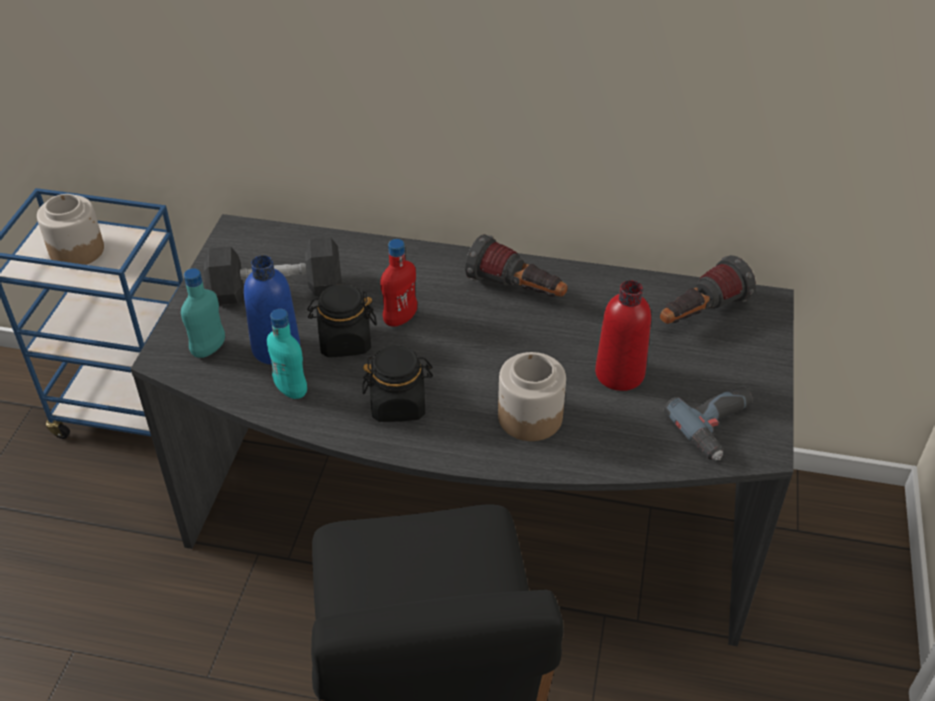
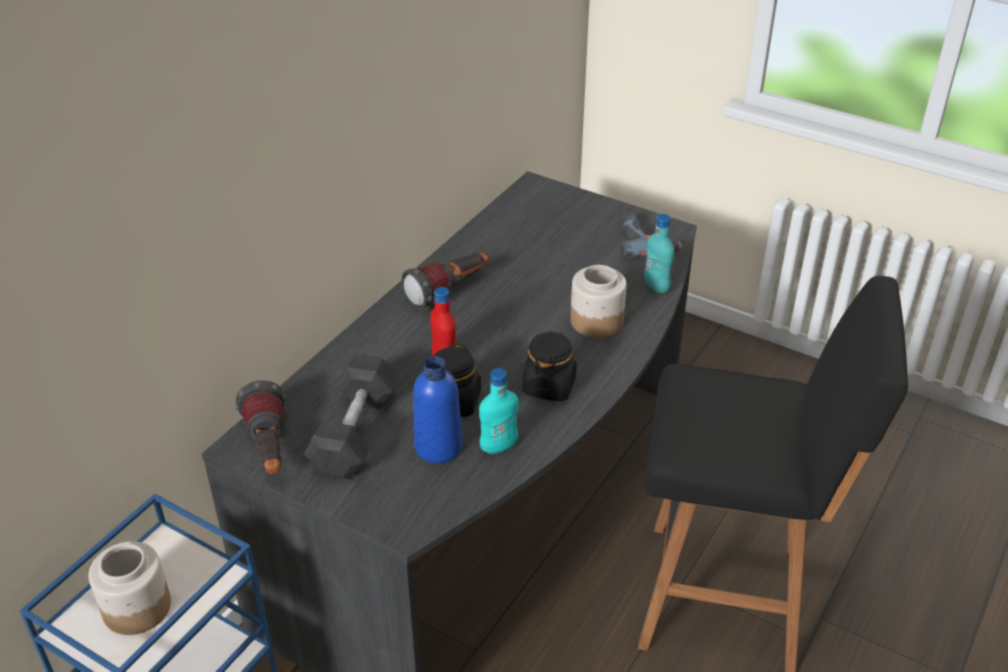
camera: 70 degrees left, 5 degrees down
turquoise bottle [181,268,225,358] -> turquoise bottle moved to [644,214,674,294]
red bottle [595,280,651,391] -> none
flashlight [660,255,756,324] -> flashlight moved to [235,380,286,474]

